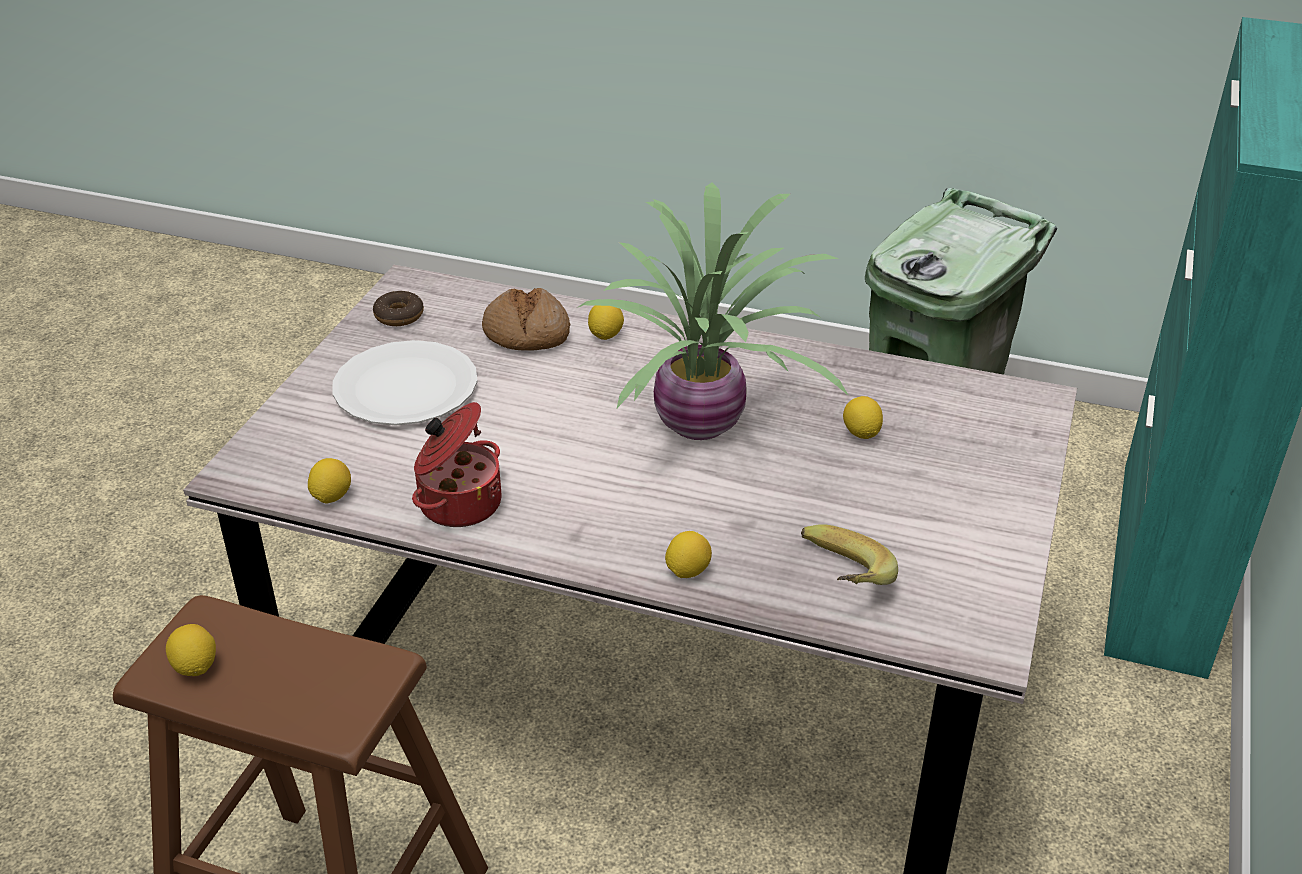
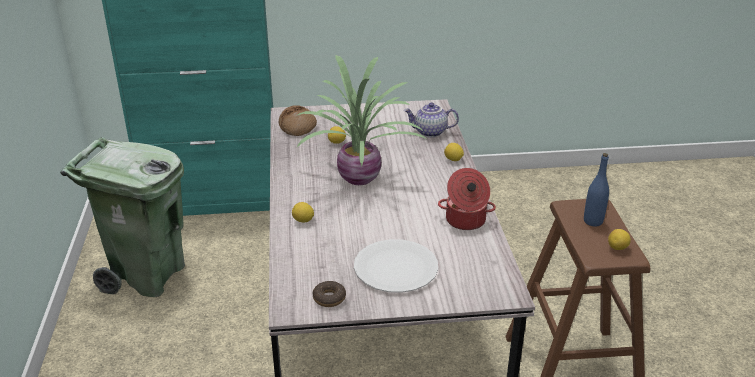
camera: 115 degrees left, 5 degrees down
lemon [308,458,351,503] -> none
bread [482,288,571,351] -> bread moved to [278,105,317,136]
banana [801,524,898,585] -> teapot [404,102,459,137]
none -> blue bottle [584,153,609,226]

